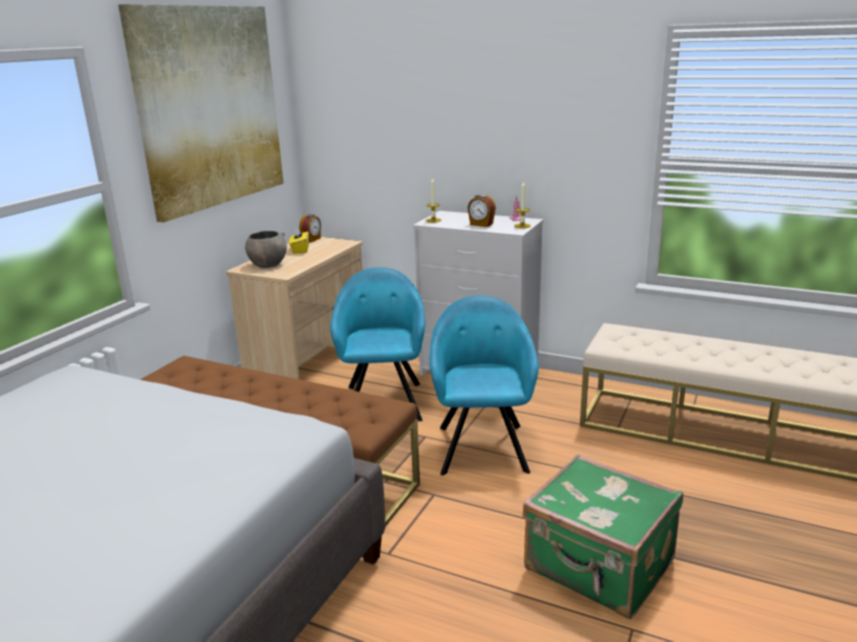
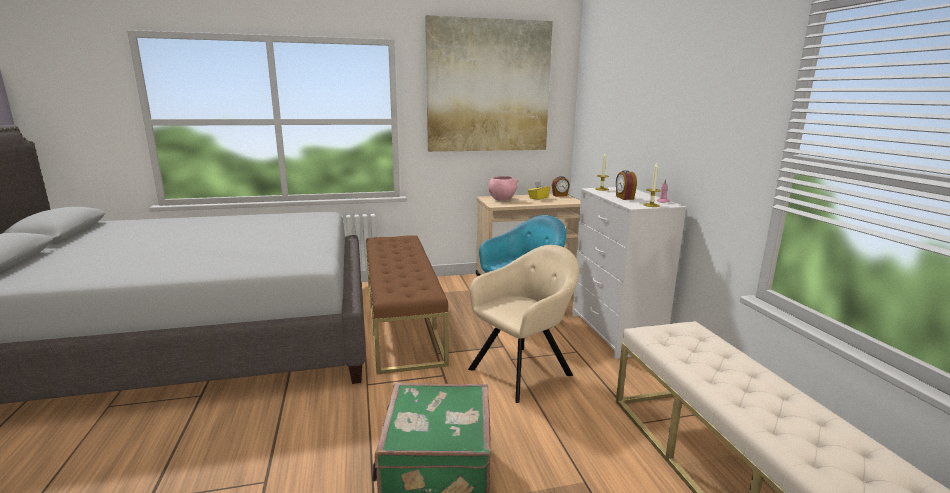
camera: 50 degrees right, 5 degrees down
grey bowl [245,231,287,268] -> pink bowl [488,176,519,201]
turquoise armchair [430,295,539,475] -> beige armchair [468,245,579,403]

